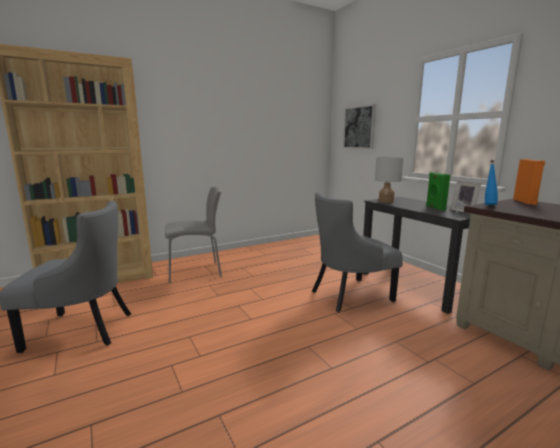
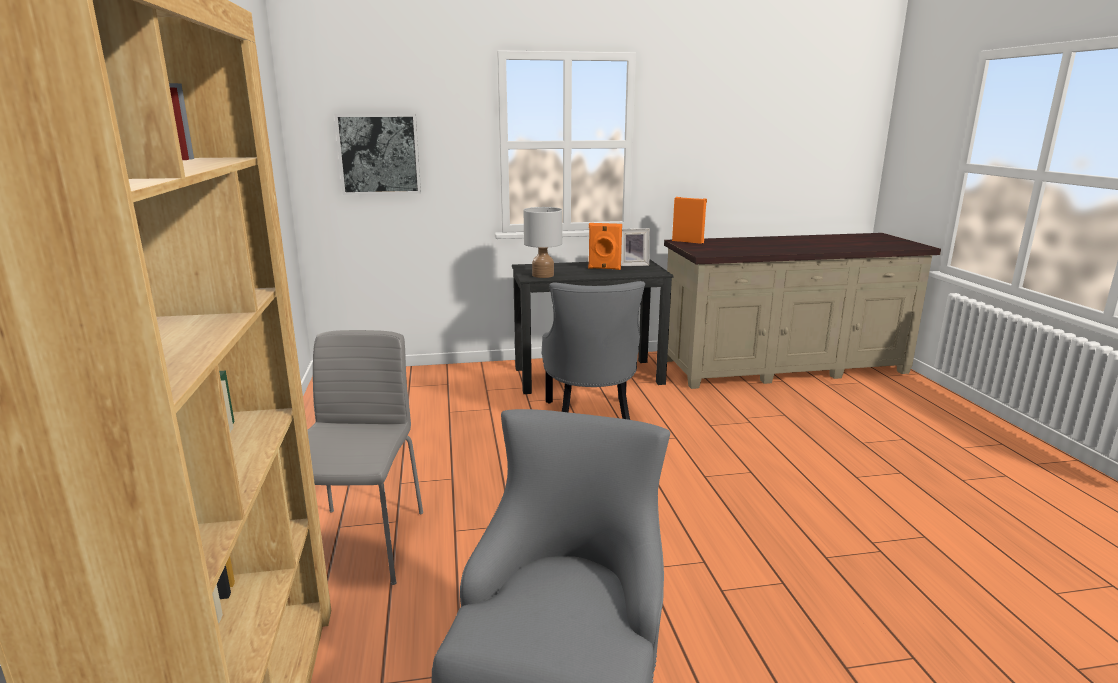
camera: 70 degrees left, 5 degrees up
green speaker [426,172,450,211] -> orange speaker [588,223,622,270]
blue bottle [485,160,498,205] -> none

